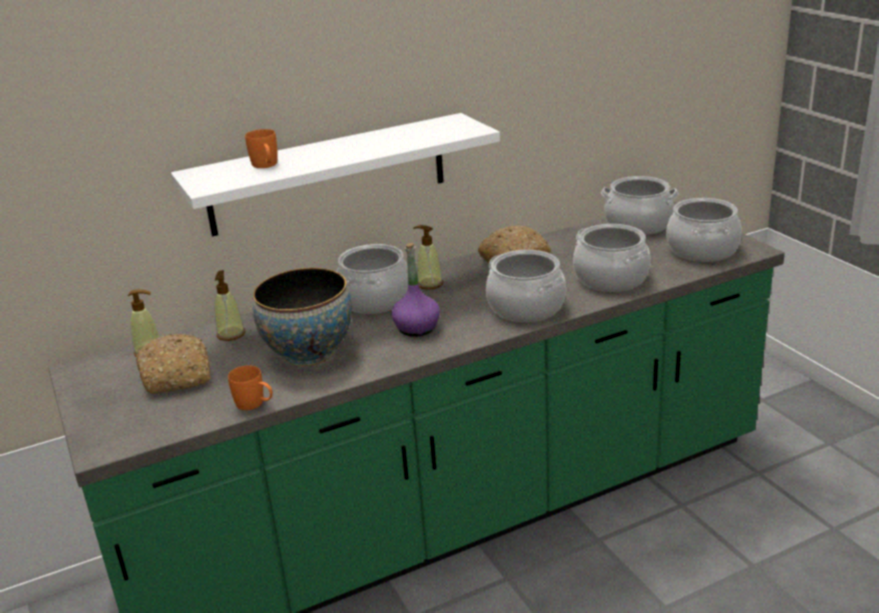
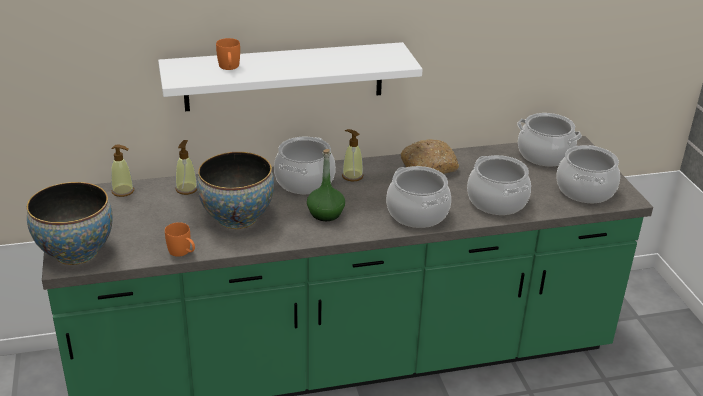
camera: 10 degrees right, 5 degrees up
bread [136,334,210,394] -> none
purple bottle [391,243,440,337] -> green bottle [307,149,345,221]
none -> bowl [27,182,113,265]

